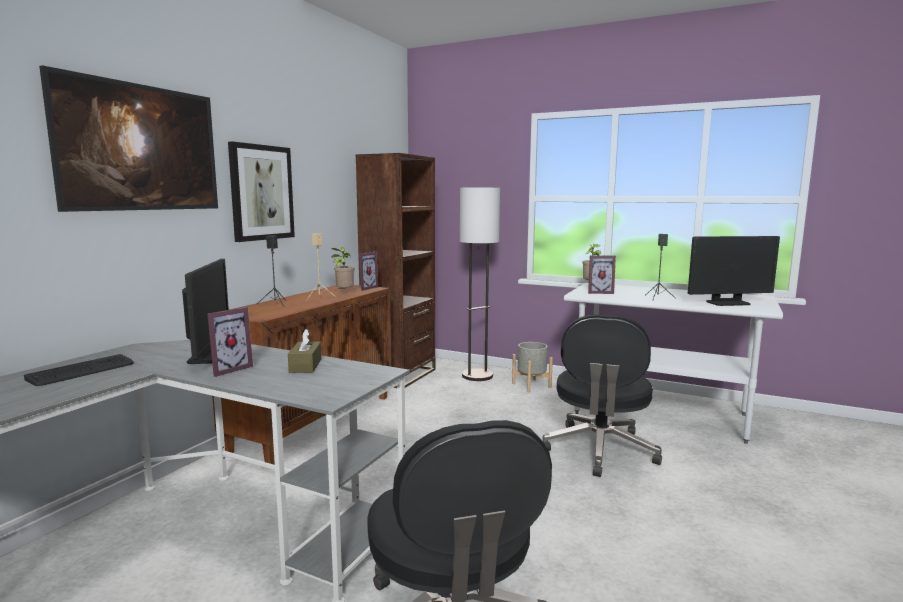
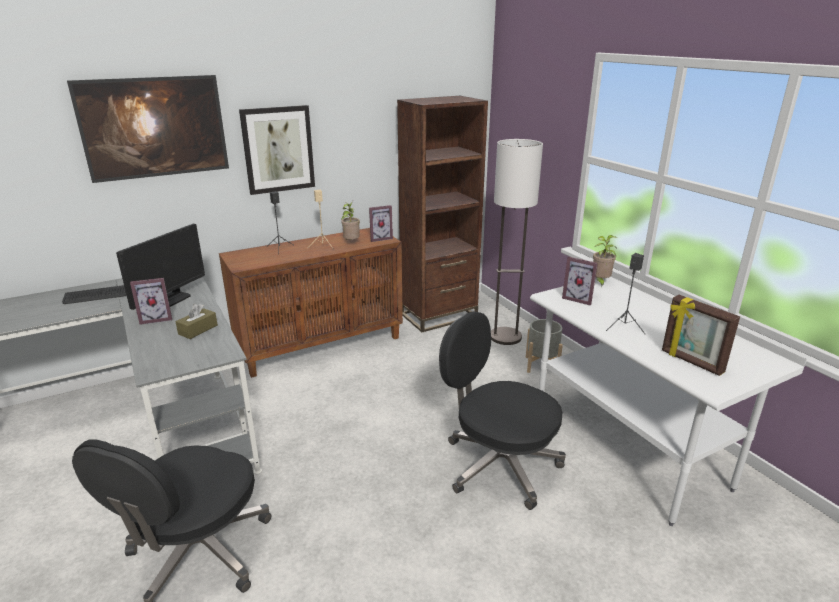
camera: 35 degrees right, 15 degrees up
black office chair [543,314,662,477] -> black office chair turned 75 degrees clockwise [439,312,566,510]
monitor [688,236,780,306] -> picture frame [662,295,740,376]

